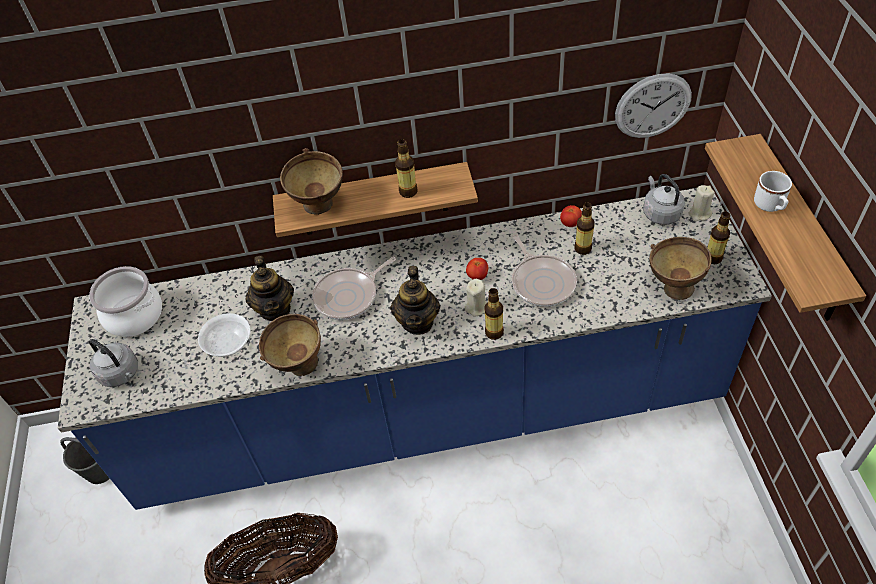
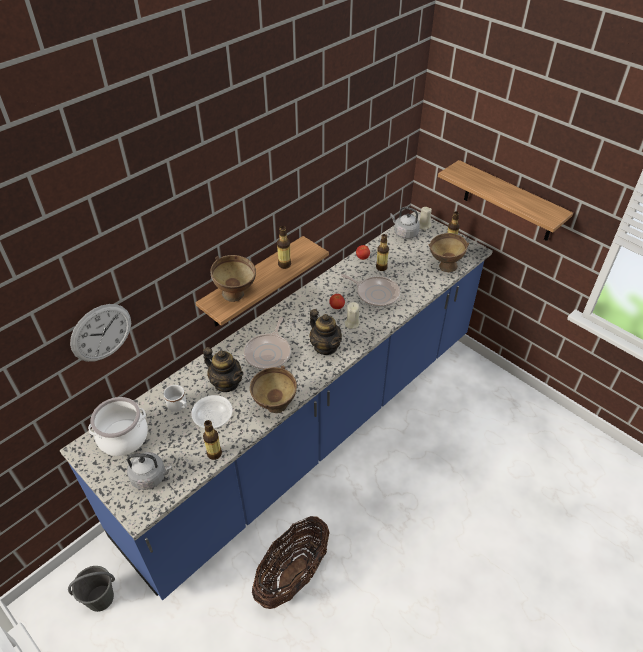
camera: 40 degrees left, 5 degrees down
bottle [484,288,504,340] -> bottle moved to [203,420,222,460]
wall clock [615,73,692,138] -> wall clock moved to [70,304,131,362]
white mug [754,171,792,212] -> white mug moved to [163,385,187,412]

